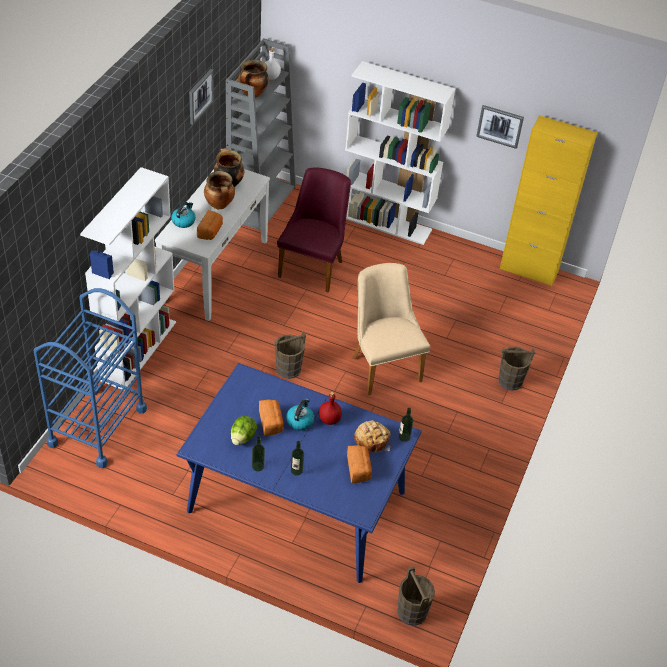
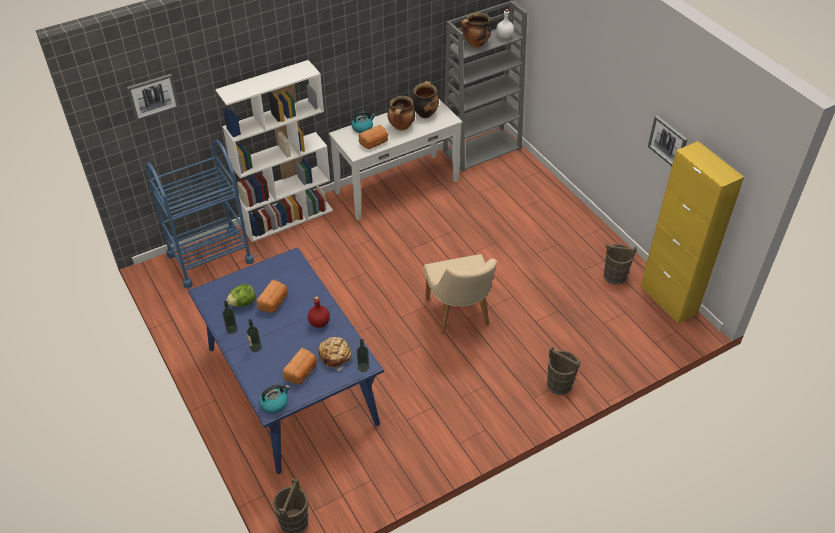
camera: 40 degrees right, 0 degrees up
picture [189,69,214,125] -> picture moved to [127,74,179,121]
brown bucket [274,331,306,379] -> brown bucket moved to [604,242,637,284]
purple chair [277,168,351,293] -> none
kettle [286,398,314,430] -> kettle moved to [259,385,290,413]
white bookcase [345,61,456,245] -> none
beige chair [352,263,430,395] -> beige chair turned 150 degrees clockwise [424,254,497,334]

